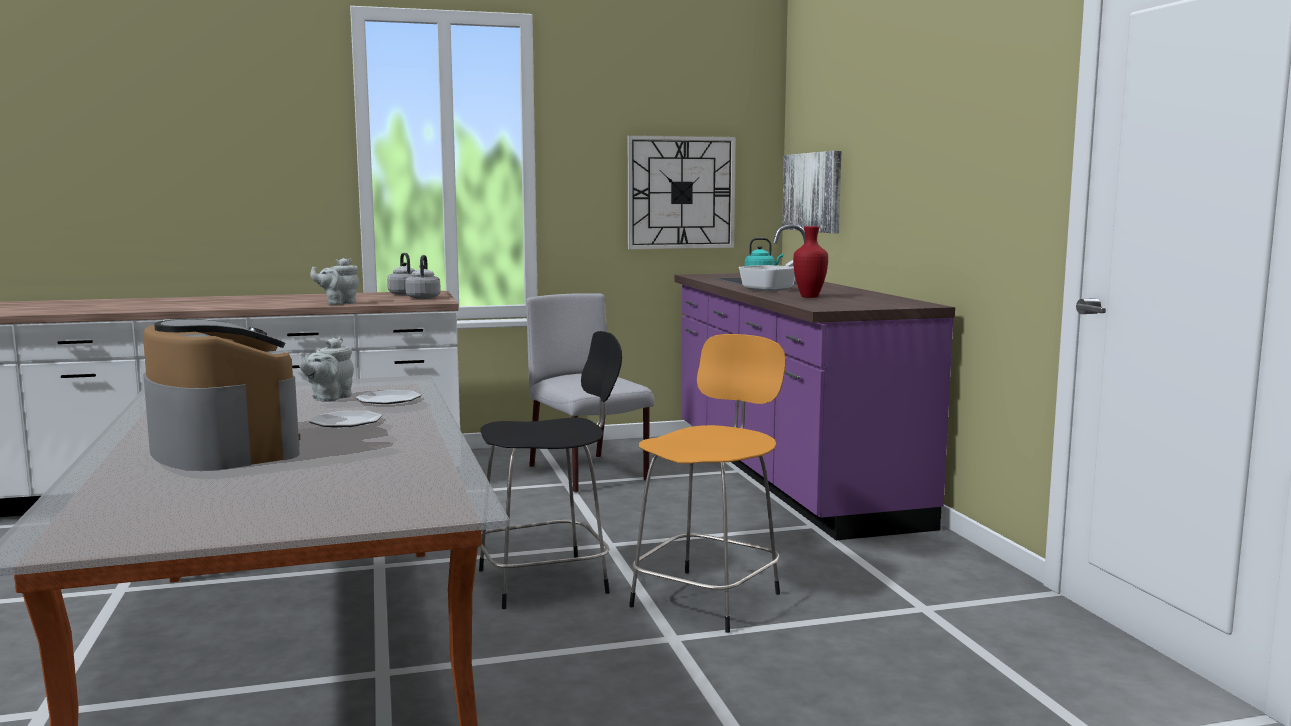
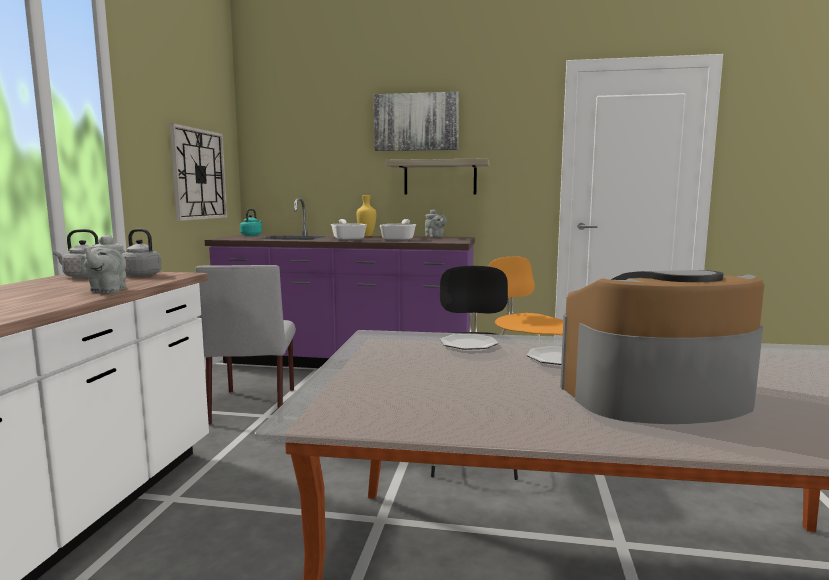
camera: 65 degrees left, 0 degrees up
grey teapot [298,338,354,402] -> grey teapot moved to [425,209,447,237]
grey chair [526,293,655,493] -> grey chair turned 90 degrees counterclockwise [195,265,296,425]
picture [782,151,841,233] -> picture moved to [374,92,459,151]
red vase [793,226,828,298] -> frying pan [379,219,416,241]
none -> yellow vase [357,195,376,236]
none -> shelf [385,158,490,195]

